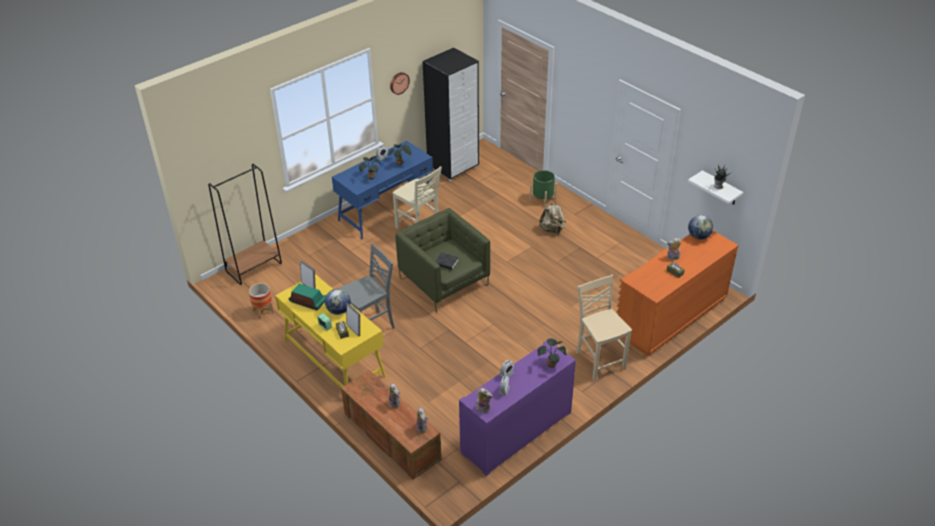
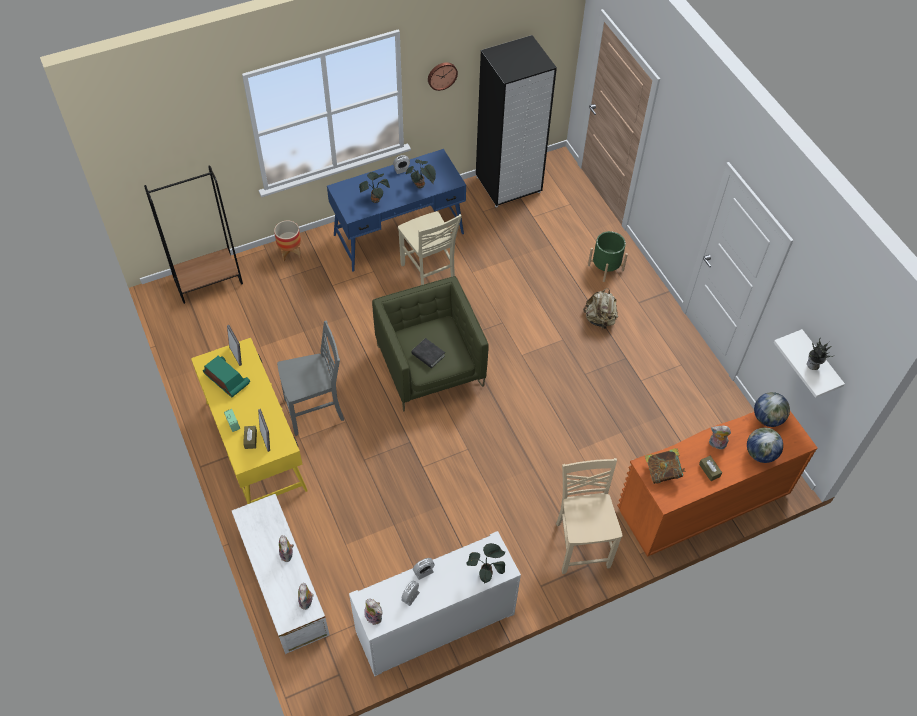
camera: 15 degrees right, 15 degrees up
planter [249,283,274,319] -> planter moved to [274,220,301,261]
globe [325,289,351,315] -> globe moved to [747,428,783,463]
brown bench [341,370,441,480] -> white bench [232,494,329,654]
purple cabinet [459,341,576,476] -> white cabinet [349,531,521,677]
none -> book [645,448,686,484]

